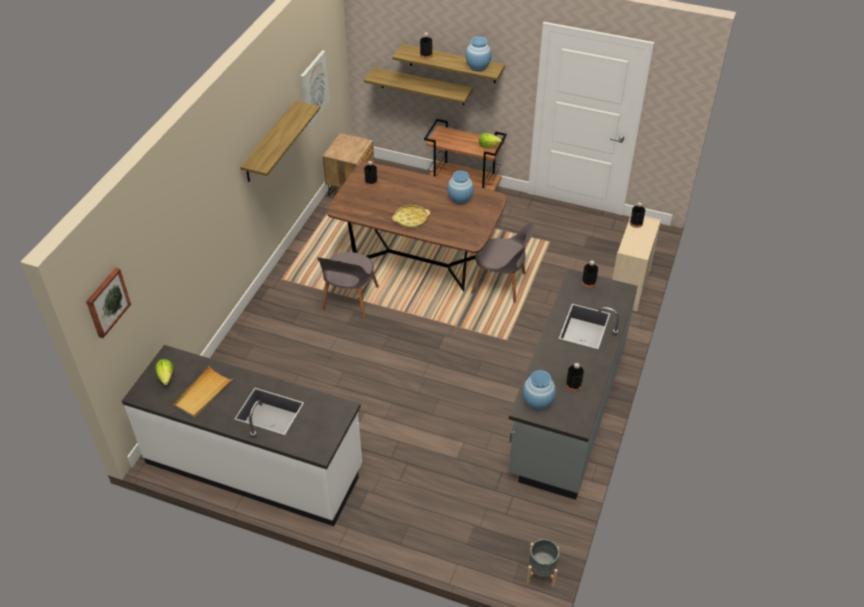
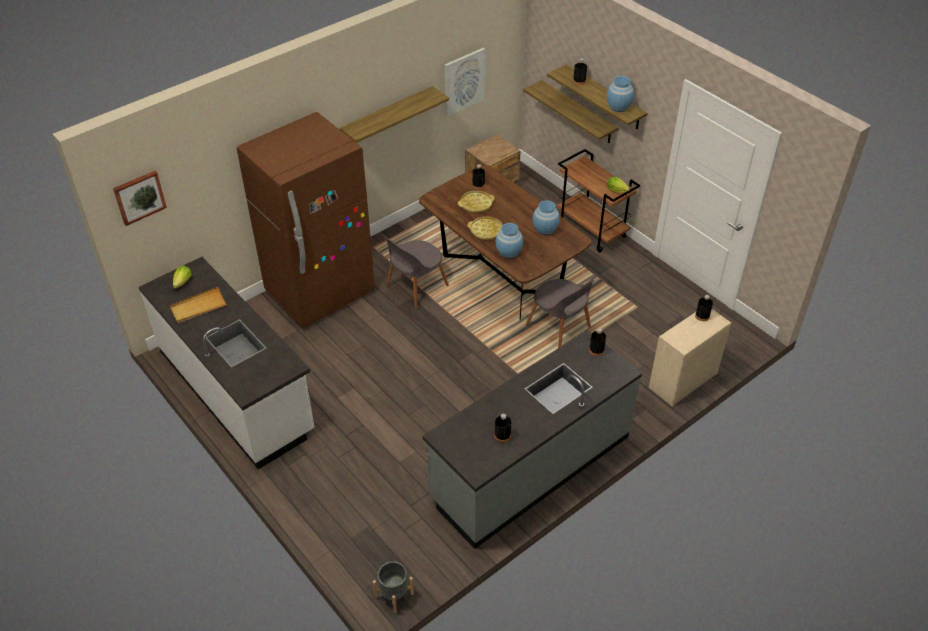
camera: 30 degrees right, 0 degrees up
blue vase [522,370,556,410] -> blue vase moved to [495,223,523,258]
none -> brown fridge [237,112,375,328]
none -> yellow tray [458,191,495,213]

